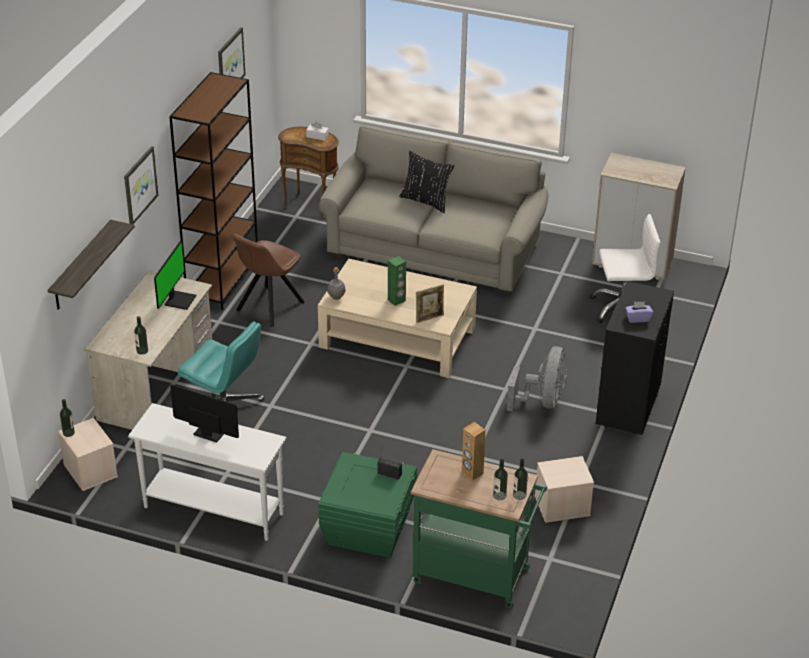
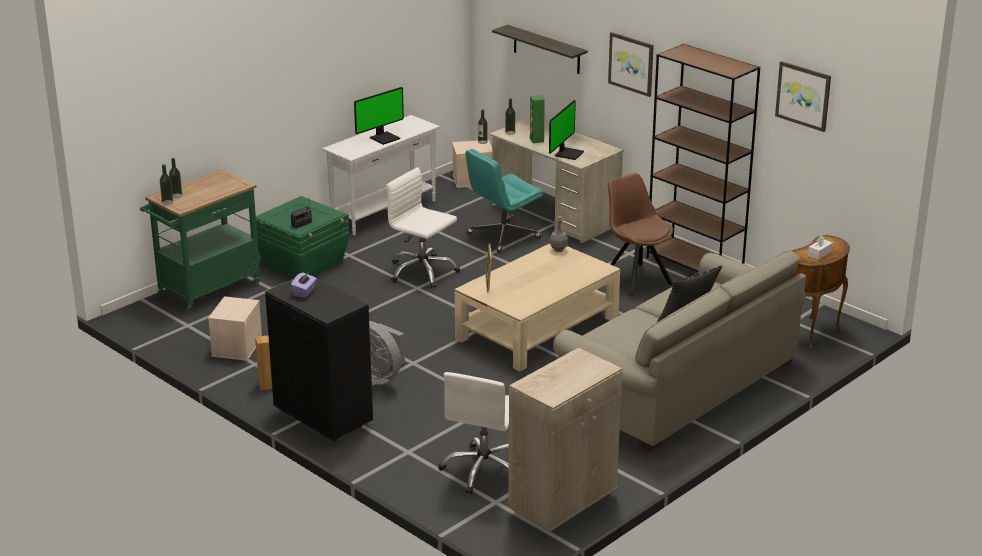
camera: 115 degrees right, 10 degrees down
monitor [154,240,197,310] -> monitor turned 105 degrees counterclockwise [549,100,584,160]
green speaker [388,256,406,306] -> green speaker moved to [530,95,545,143]
brown speaker [462,422,485,480] -> brown speaker moved to [255,335,272,390]
none -> white office chair [386,167,460,288]

